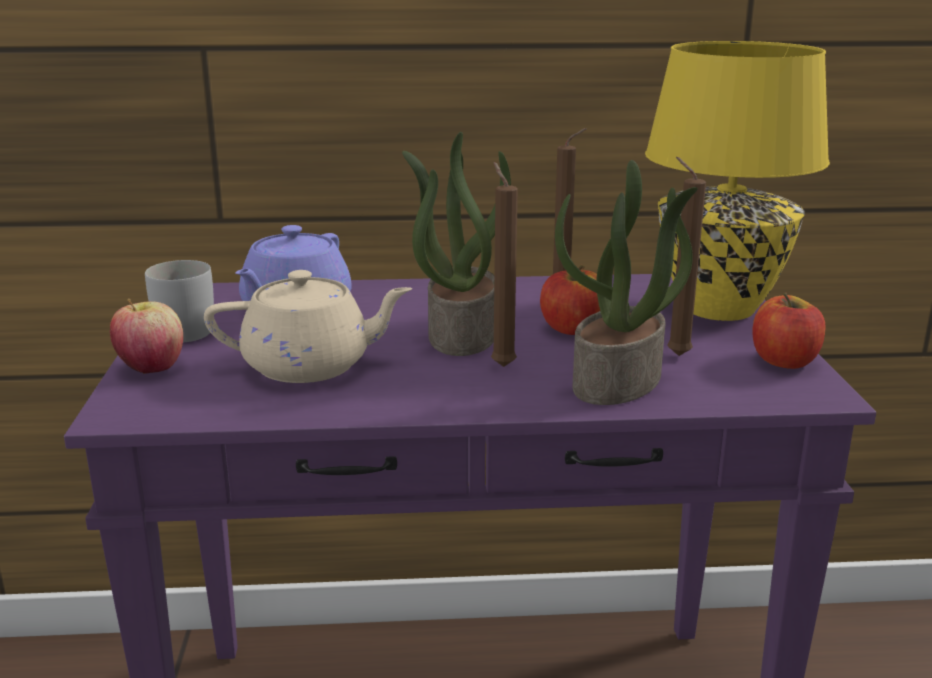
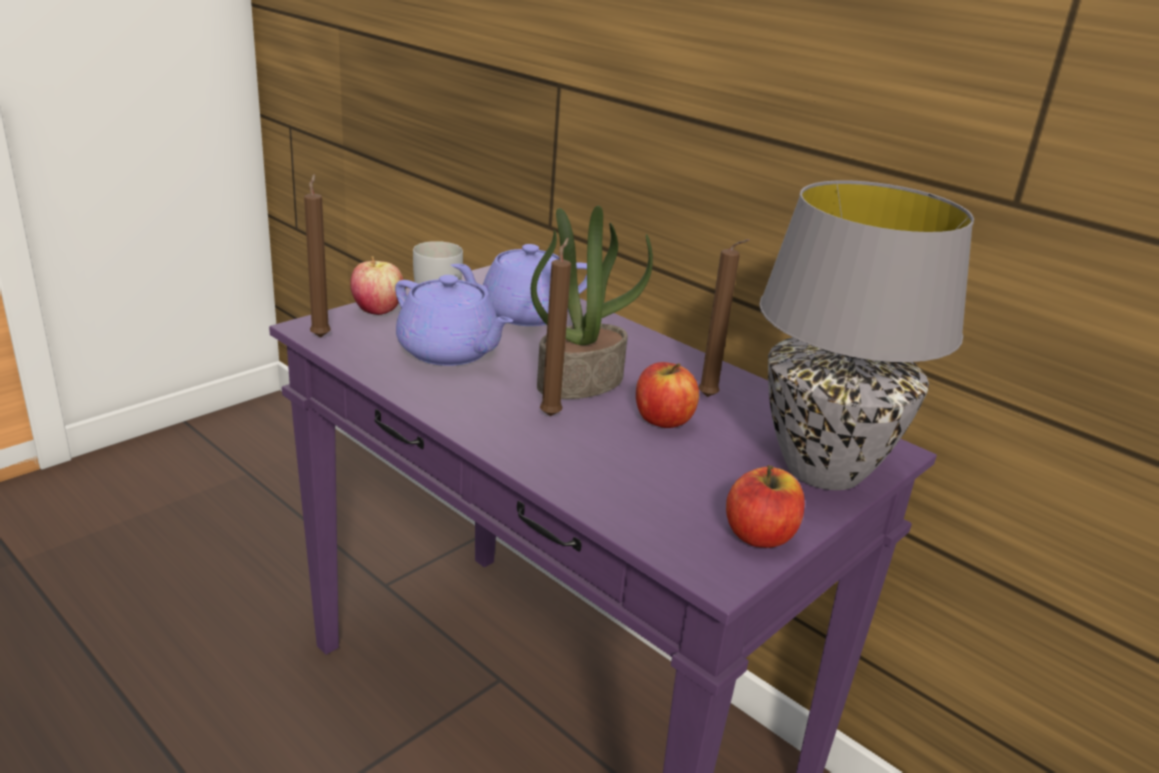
camera: 45 degrees right, 5 degrees up
beige teapot [204,270,412,383] -> purple teapot [395,275,513,366]
potted plant [555,160,698,405] -> none
yellow table lamp [645,41,830,321] -> grey table lamp [759,180,974,490]
brown candle [667,157,706,356] -> brown candle moved to [304,174,331,337]

